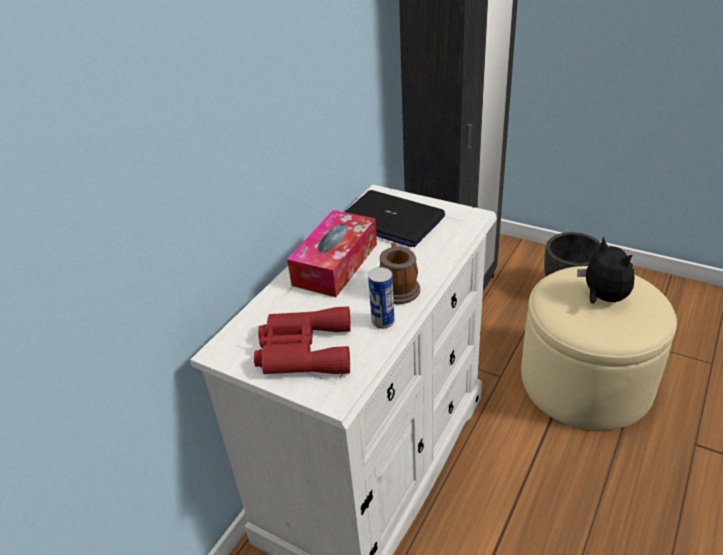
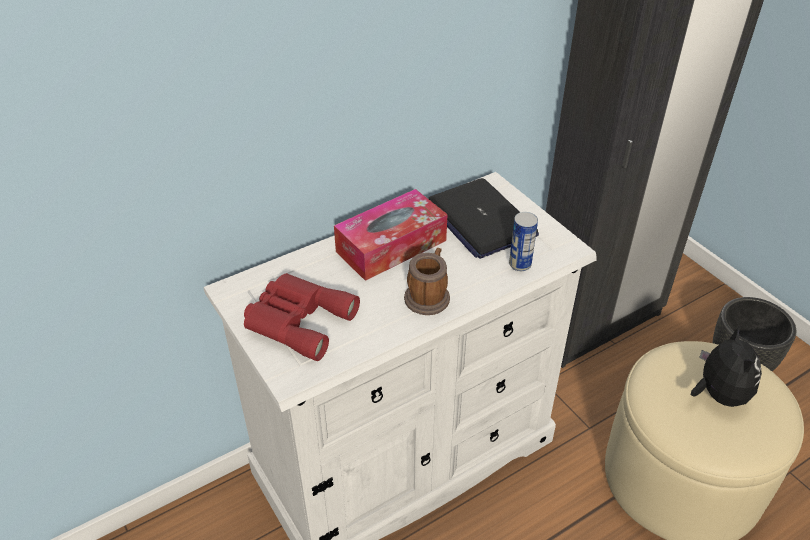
camera: 25 degrees right, 5 degrees up
can [368,267,394,329] -> can moved to [509,212,538,271]

